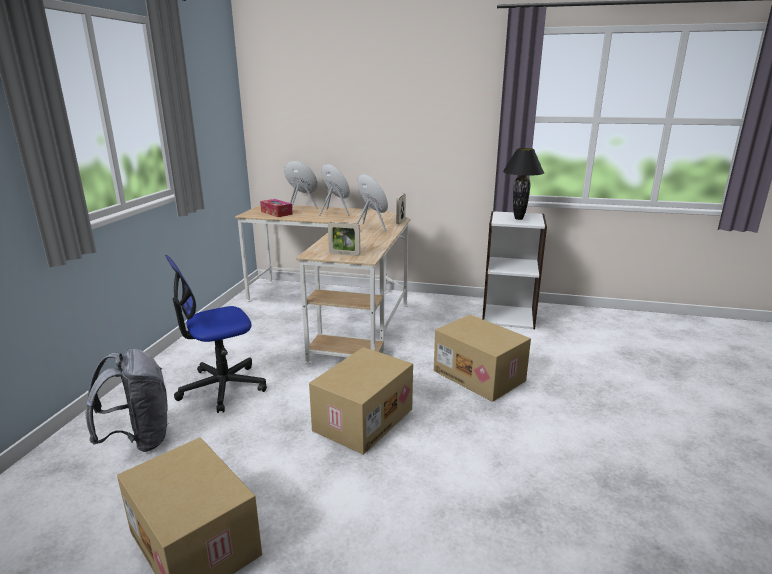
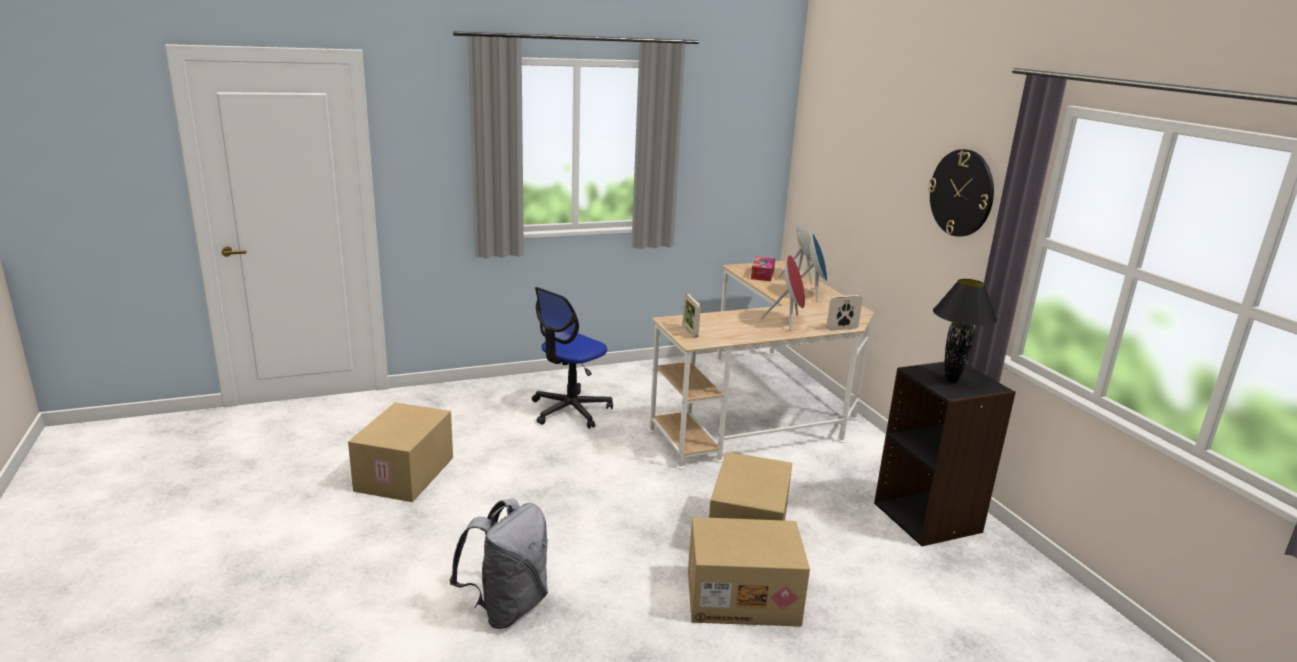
camera: 55 degrees right, 0 degrees up
grey backpack [85,348,169,452] -> grey backpack moved to [450,498,548,629]
office chair [165,255,267,413] -> office chair turned 75 degrees counterclockwise [532,287,613,428]
cardboard box [309,347,413,455] -> cardboard box moved to [688,517,810,627]
white bookcase [482,211,547,329] -> black bookcase [874,362,1016,547]
none -> wall clock [928,149,994,237]

